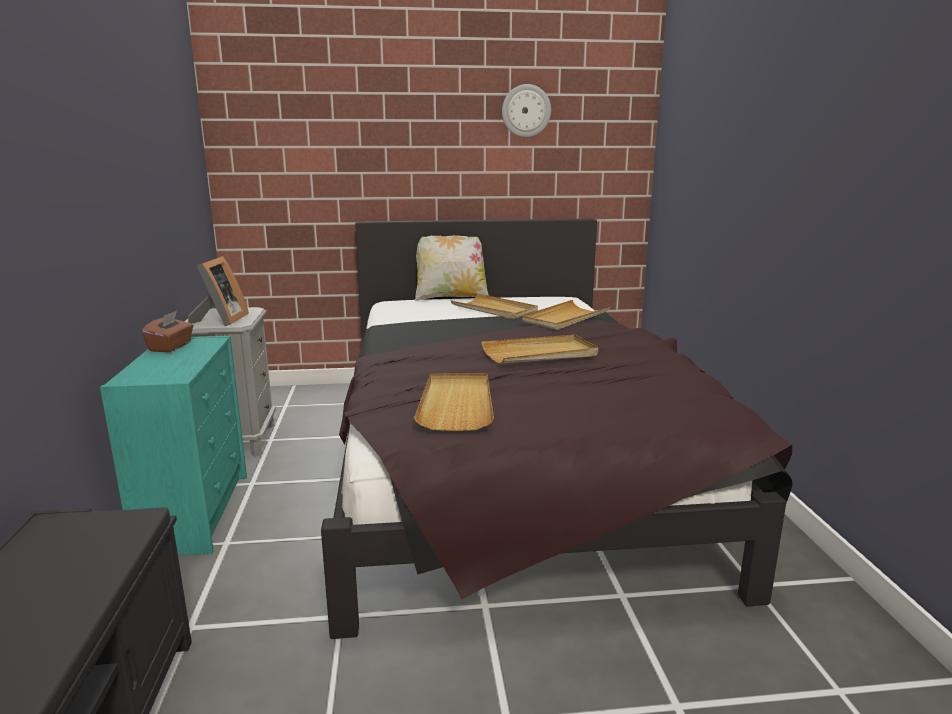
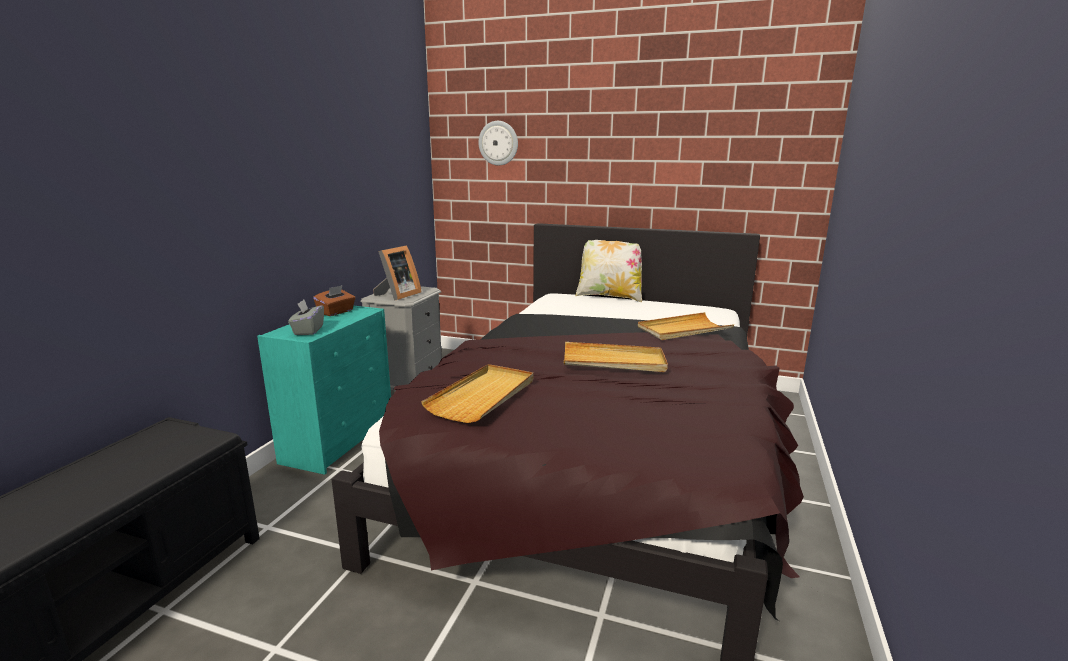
camera: 25 degrees right, 0 degrees up
beige tray [451,293,538,319] -> none
wall clock [502,84,551,137] -> wall clock moved to [479,121,518,165]
none -> grey tissue box [288,300,324,335]

